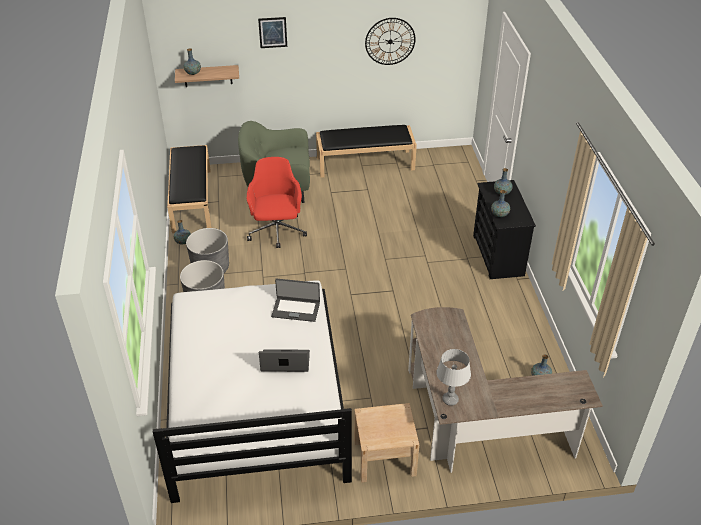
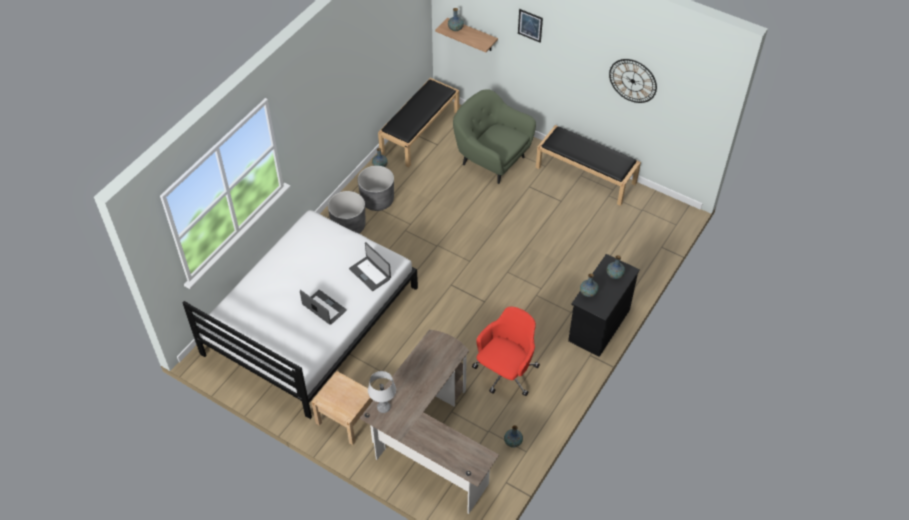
camera: 40 degrees right, 10 degrees up
red office chair [247,157,307,248] -> red office chair moved to [472,307,540,396]

